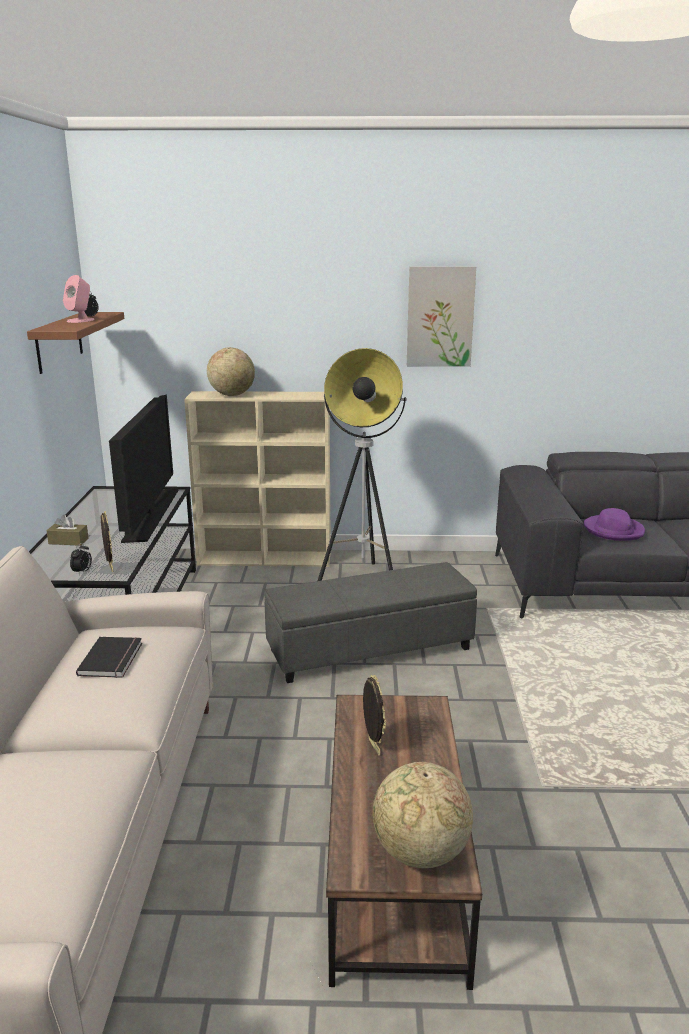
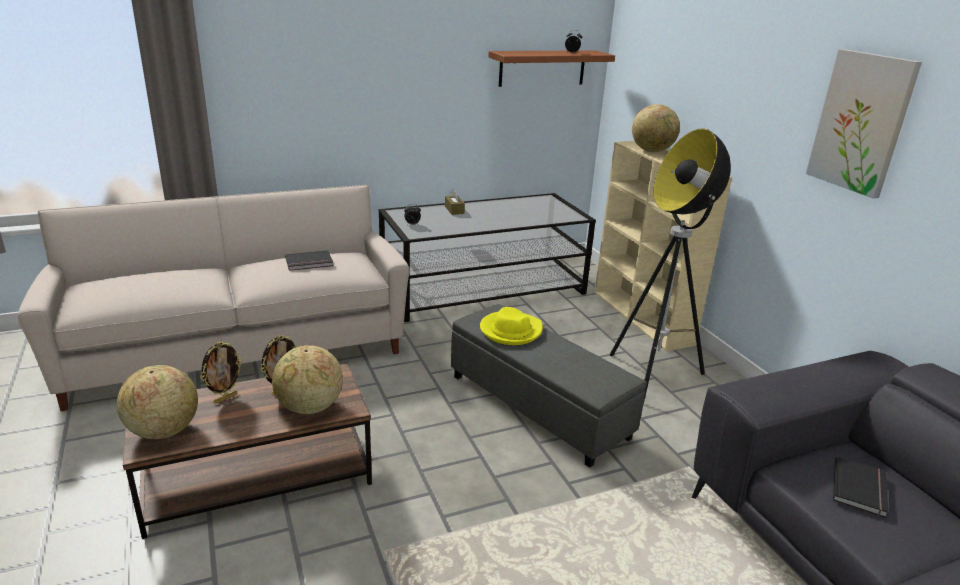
camera: 65 degrees right, 5 degrees up
pink speaker [63,275,94,323] -> none
picture frame [101,511,113,572] -> picture frame moved to [201,341,243,404]
television [109,394,179,543] -> none
purple hat [584,508,645,541] -> black book [833,457,888,518]
none -> globe [272,345,343,414]
none -> yellow hat [480,307,543,345]

